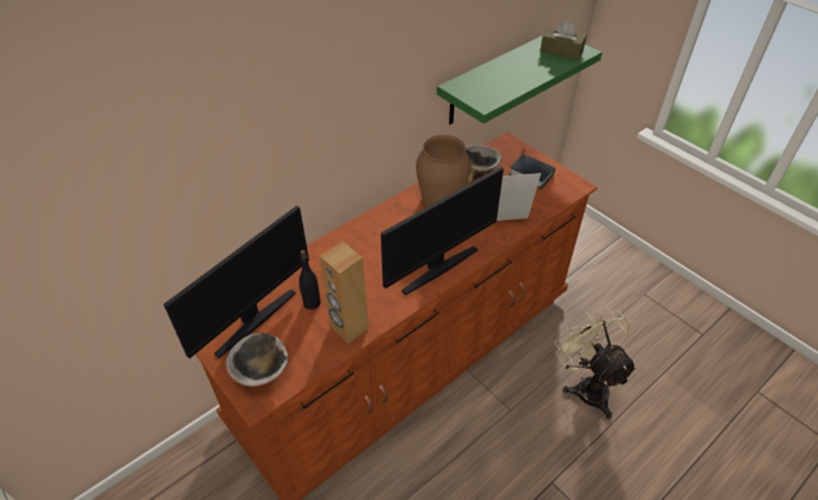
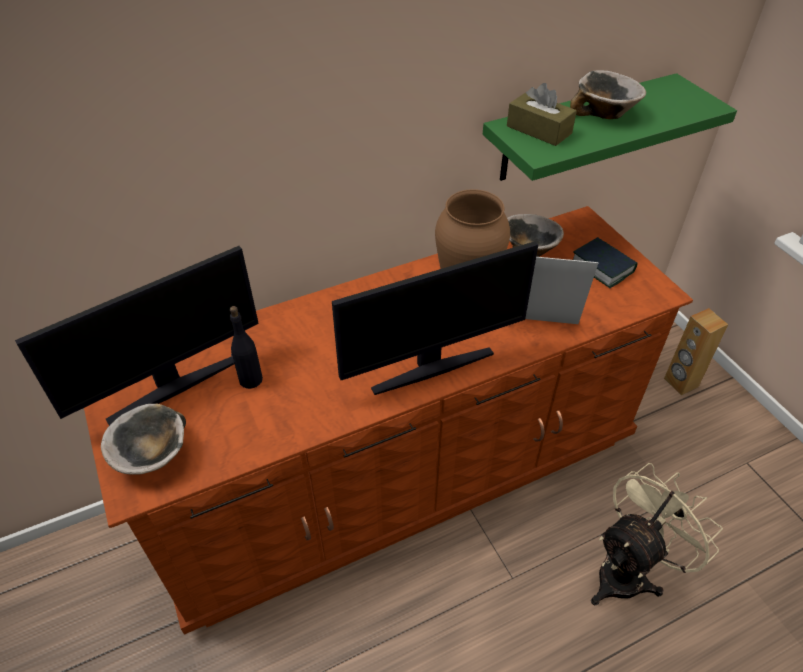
camera: 15 degrees right, 0 degrees up
brown speaker [319,241,369,344] -> brown speaker moved to [664,308,728,395]
brown tissue box [540,20,587,60] -> brown tissue box moved to [507,83,577,146]
beige fan [555,306,637,419] -> beige fan turned 60 degrees clockwise [591,463,723,605]
none -> bowl [570,70,646,119]

